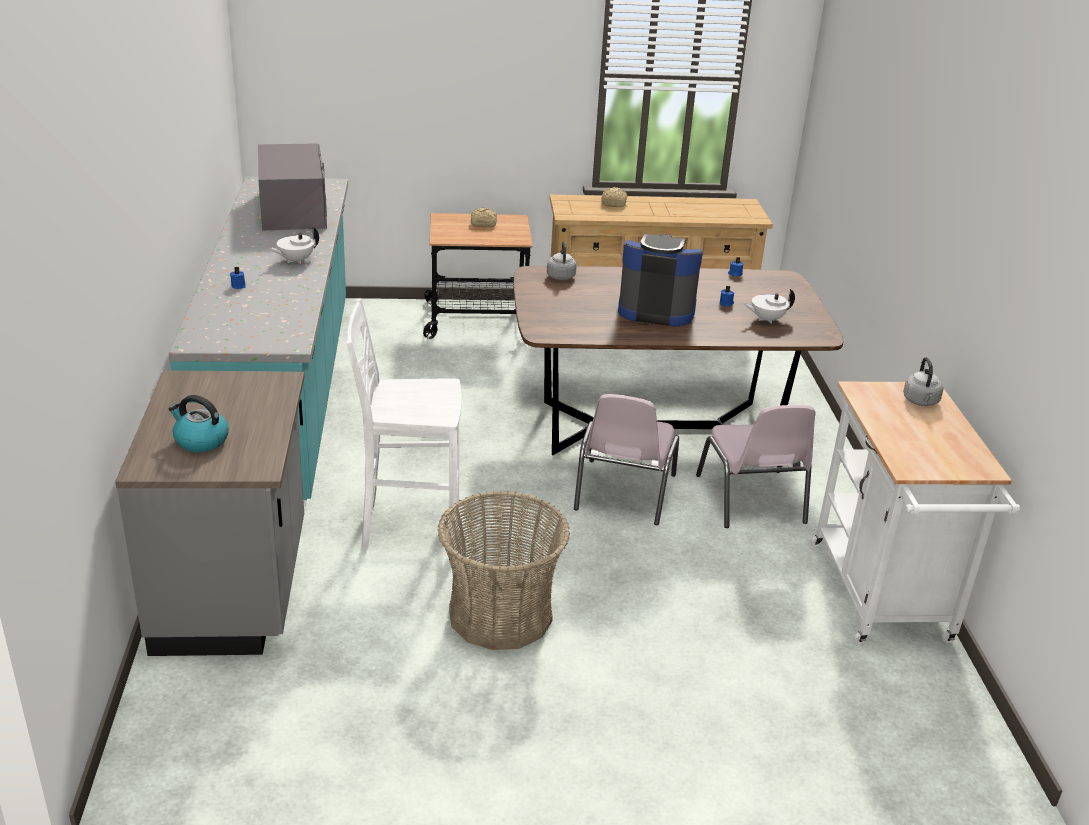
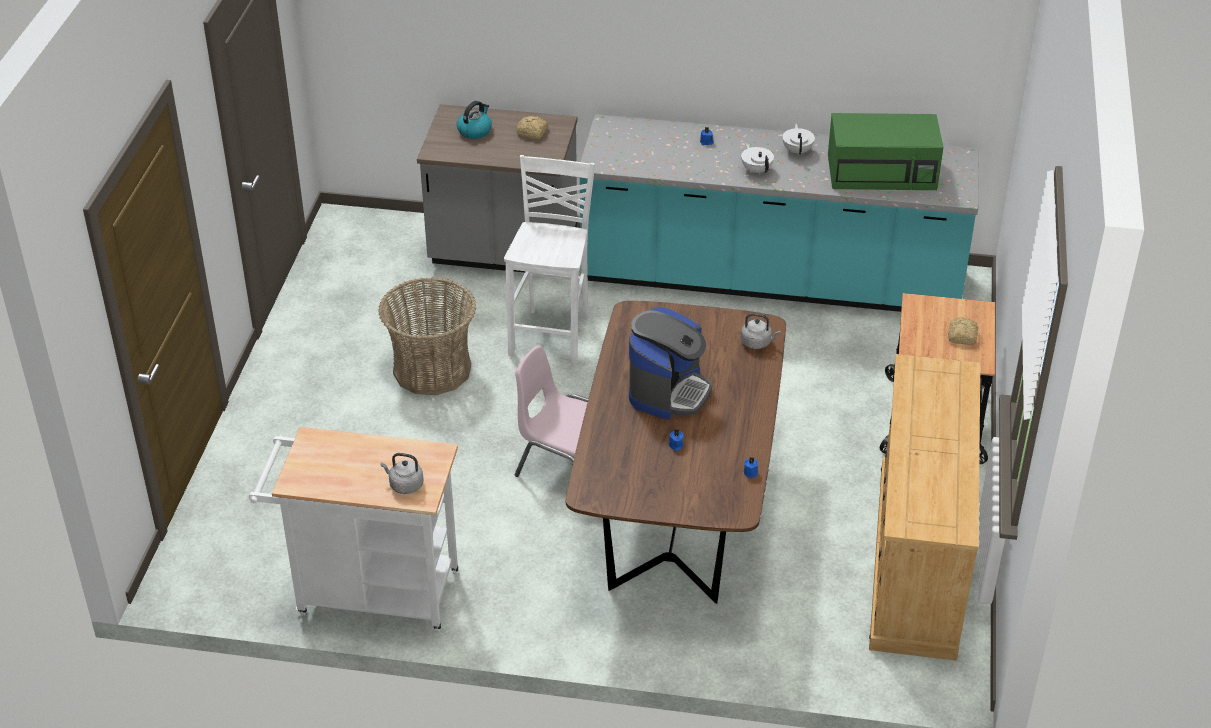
camera: 105 degrees right, 10 degrees up
grey microwave [258,143,327,231] -> green microwave [828,113,943,190]
bread [601,187,627,207] -> bread moved to [517,116,548,139]
pink chair [696,405,815,528] -> none
white teapot [744,289,795,324] -> white teapot moved to [782,123,815,156]

